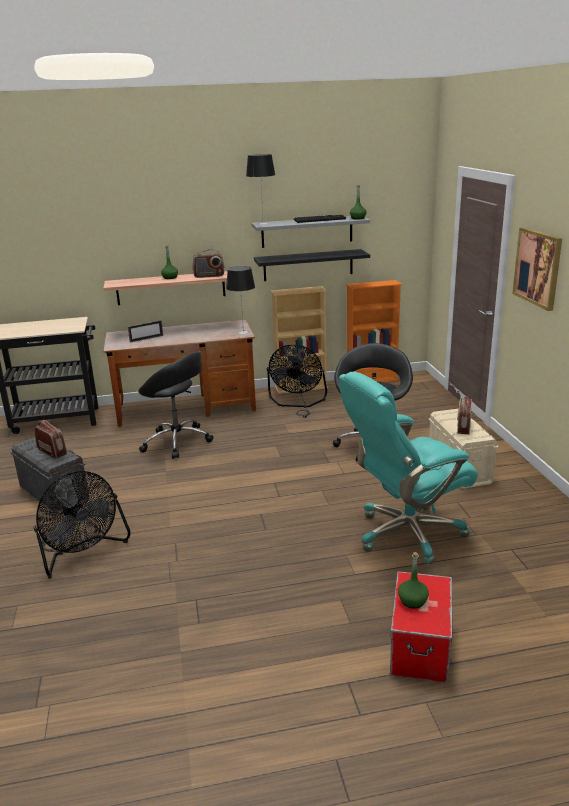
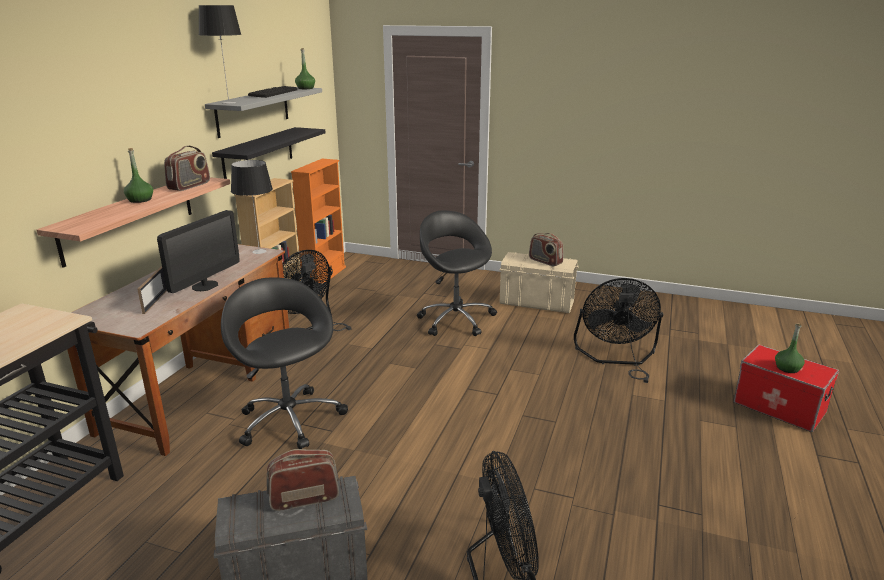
camera: 60 degrees left, 0 degrees up
black office chair [139,352,214,459] -> black office chair turned 105 degrees counterclockwise [221,278,348,449]
turquoise office chair [339,371,478,565] -> black fan [574,278,663,383]
picture [512,227,562,311] -> none
none -> monitor [157,210,240,293]

